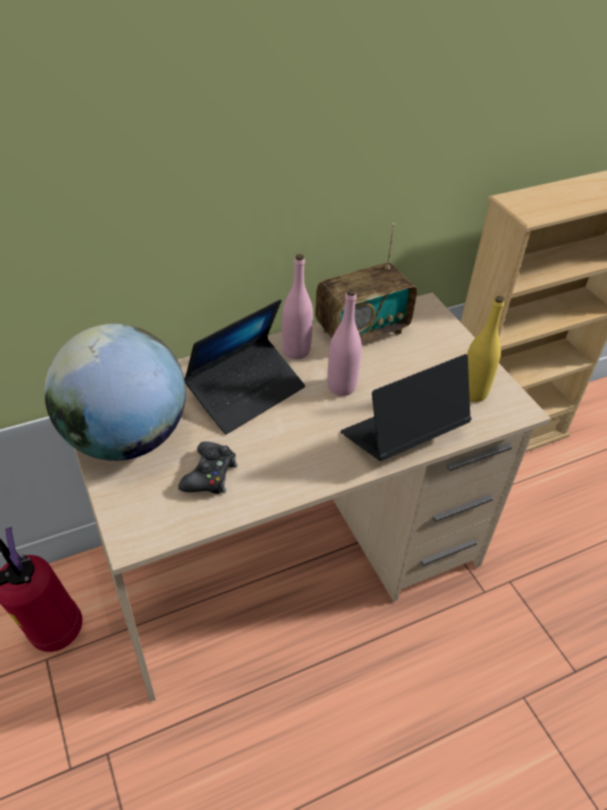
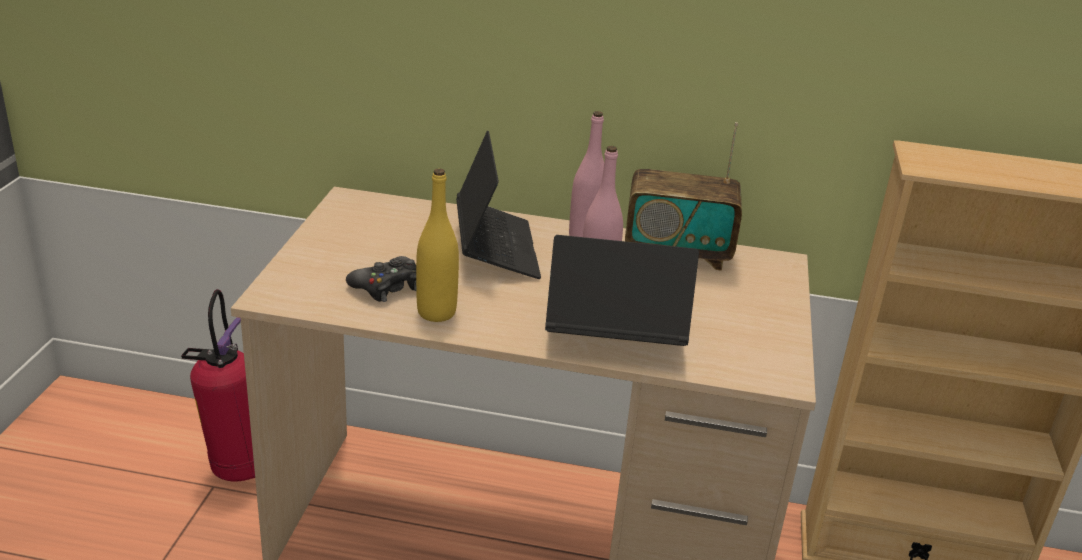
camera: 35 degrees right, 15 degrees down
globe [44,324,186,461] -> none
laptop [184,299,305,434] -> laptop turned 90 degrees counterclockwise [456,131,541,279]
yellow bottle [467,296,504,402] -> yellow bottle moved to [416,168,459,322]

